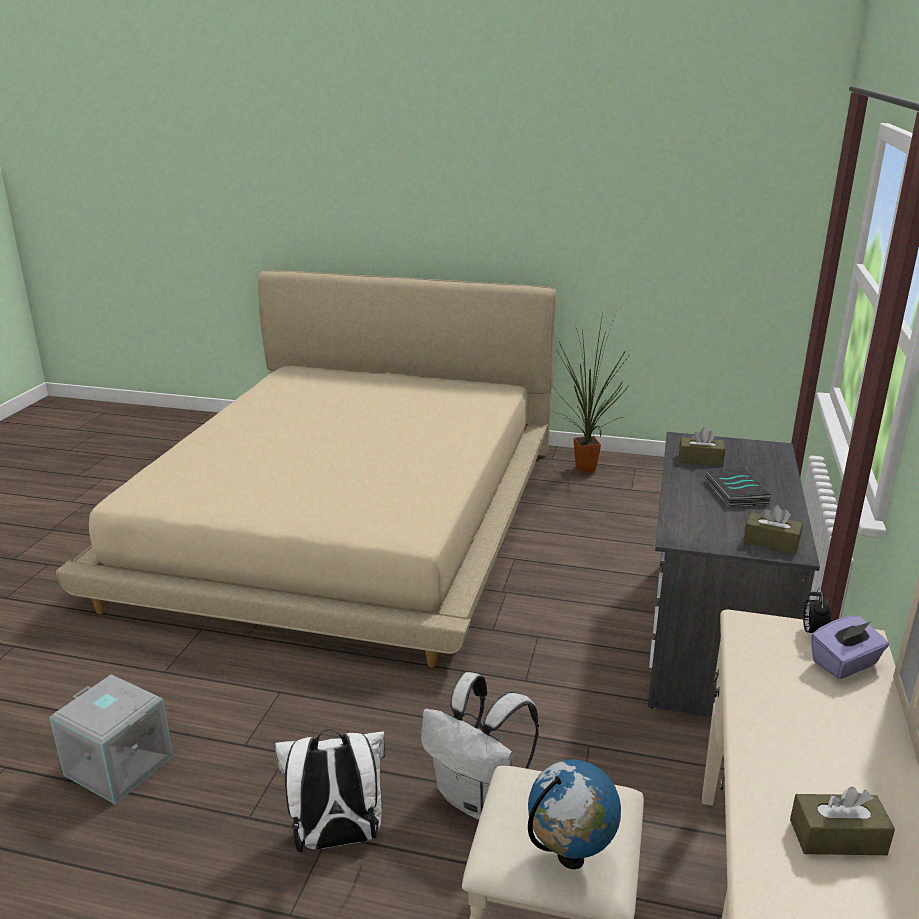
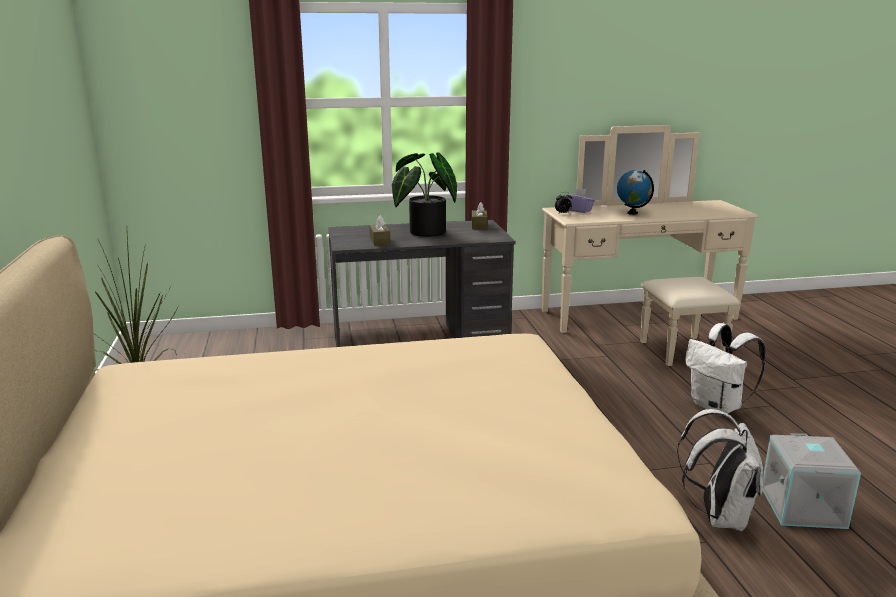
camera: 115 degrees left, 5 degrees down
white backpack [421,672,539,820] -> white backpack moved to [677,409,764,531]
globe [528,759,621,869] -> globe moved to [617,170,654,215]
book [705,467,771,507] -> potted plant [392,153,457,237]
brown tissue box [790,787,895,855] -> none

